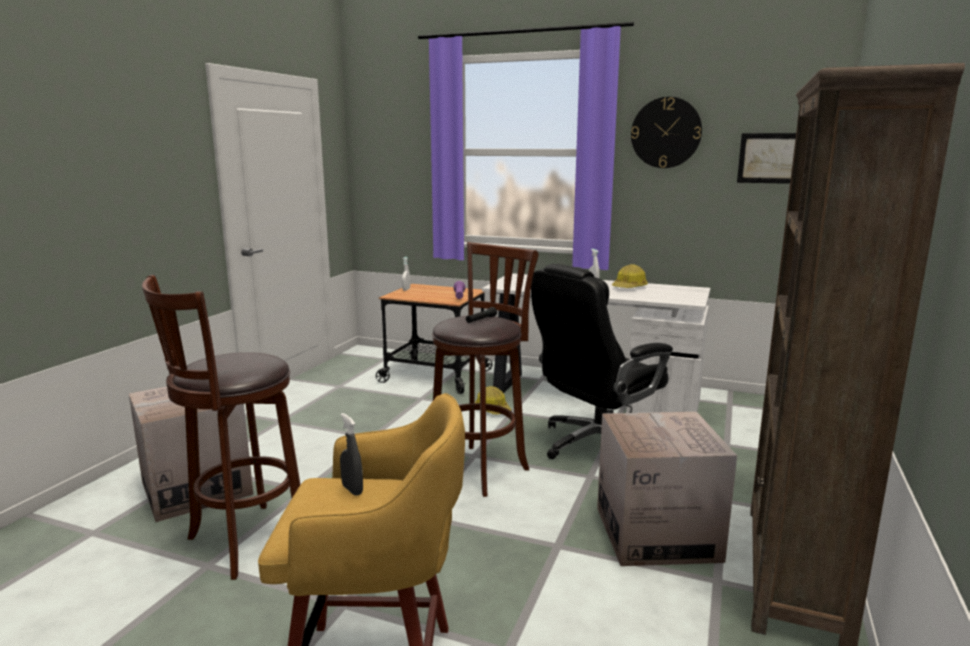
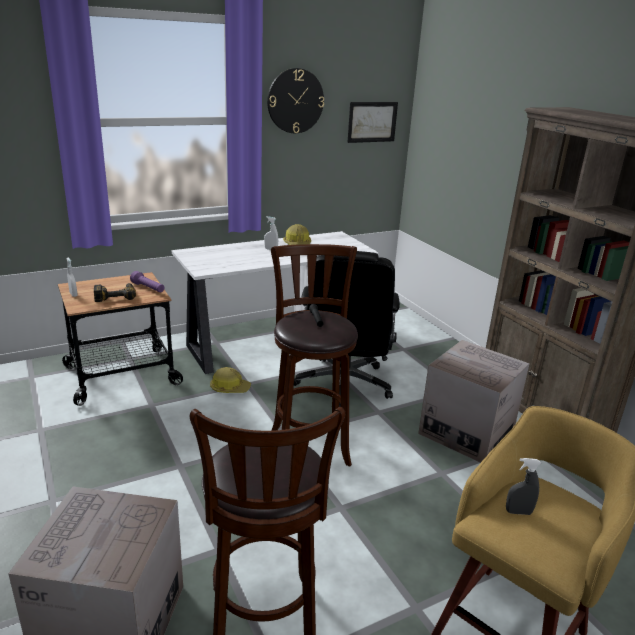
camera: 50 degrees left, 10 degrees up
none -> power drill [94,283,136,302]

